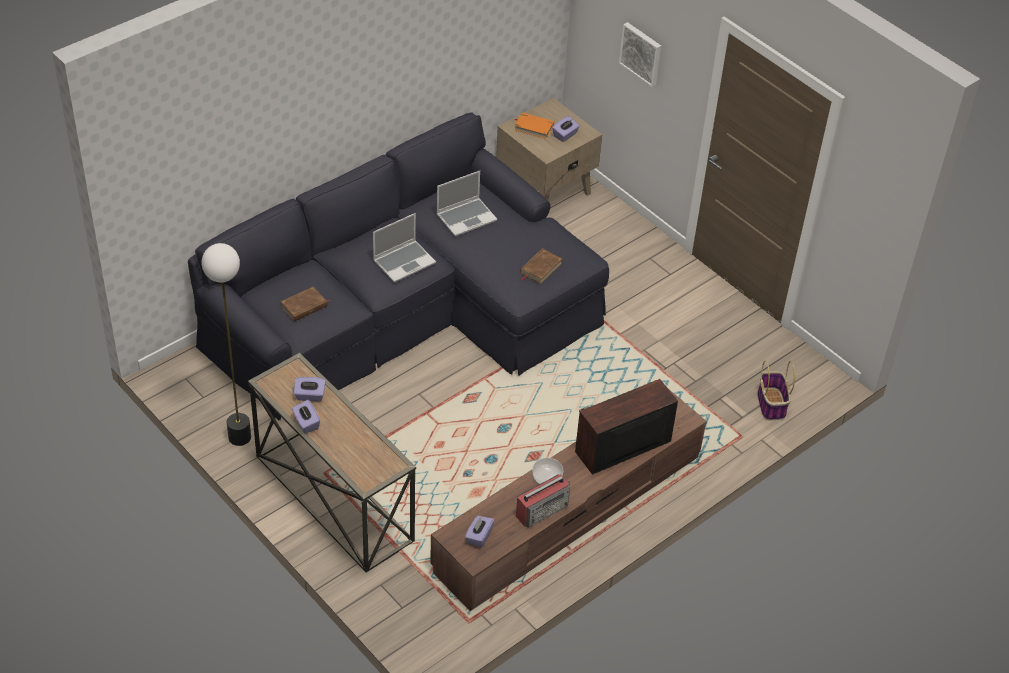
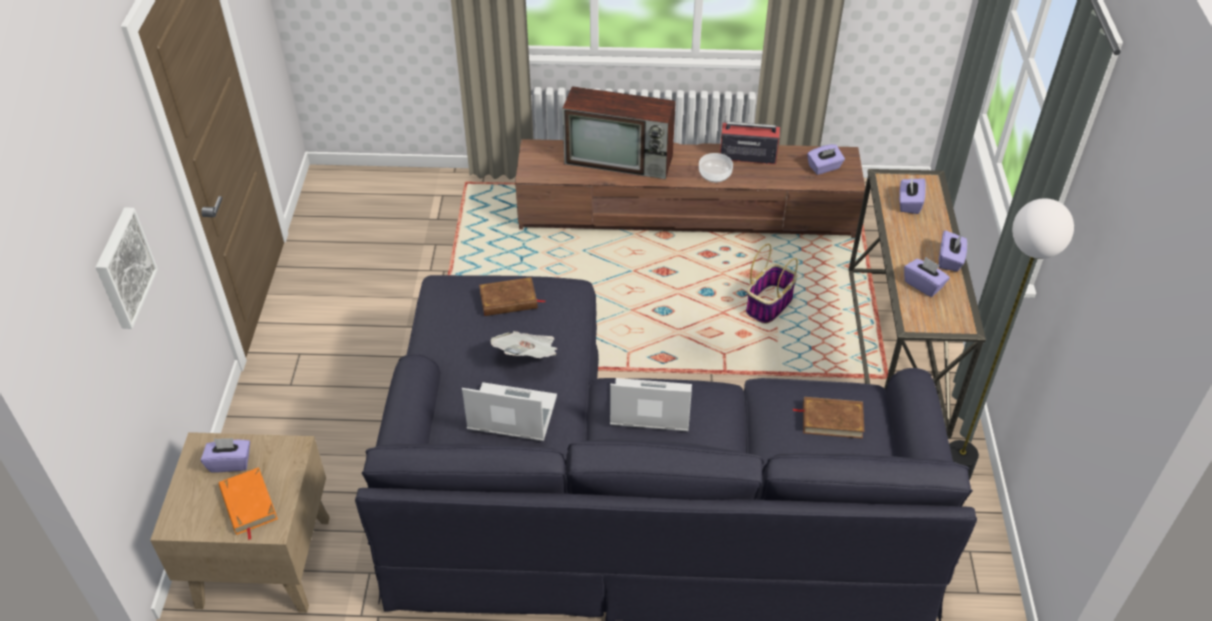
camera: 135 degrees left, 0 degrees up
basket [758,360,795,420] -> basket moved to [746,244,798,324]
none -> newspaper [490,331,557,358]
none -> purple tissue box [899,177,926,214]

